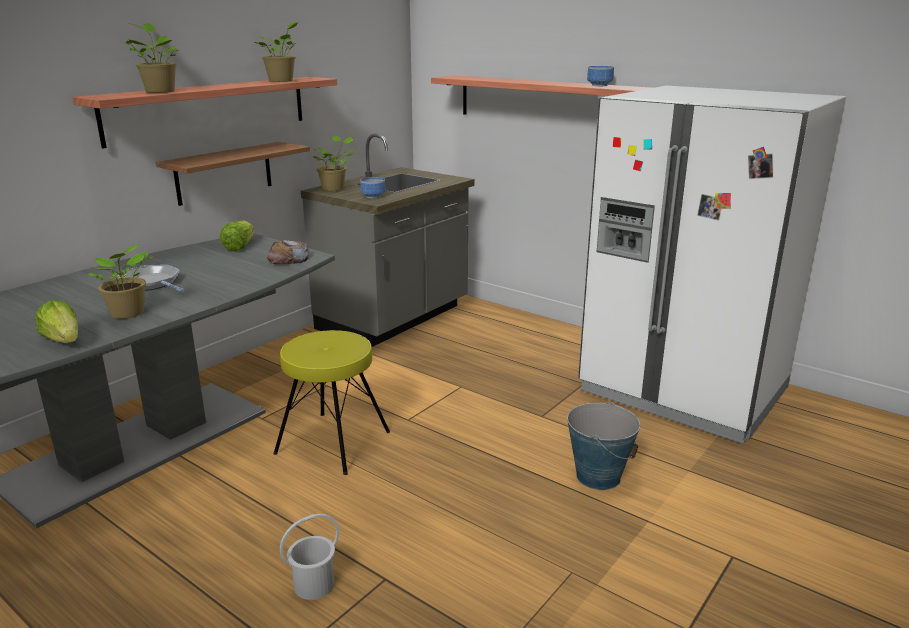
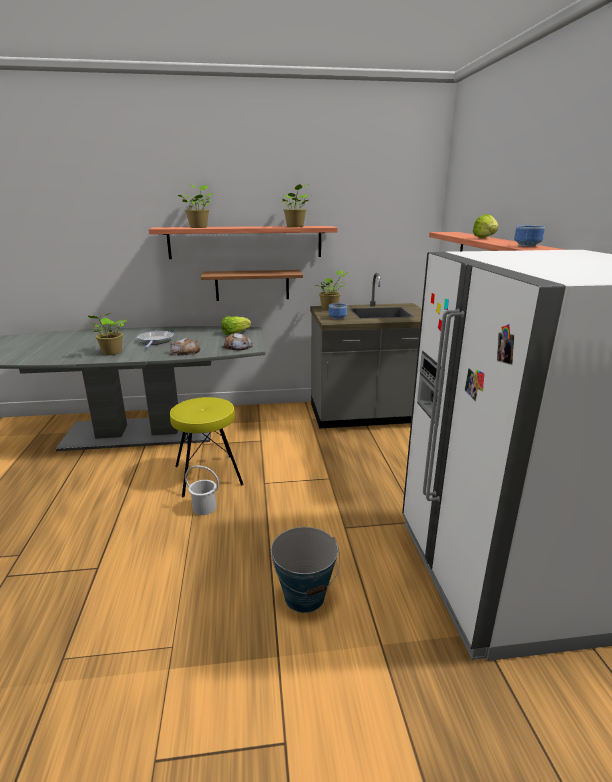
camera: 45 degrees right, 0 degrees up
lettuce [35,300,78,343] -> lettuce moved to [473,214,498,238]
white bucket [280,514,339,600] -> white bucket moved to [185,465,219,515]
none -> bread [170,338,201,356]

